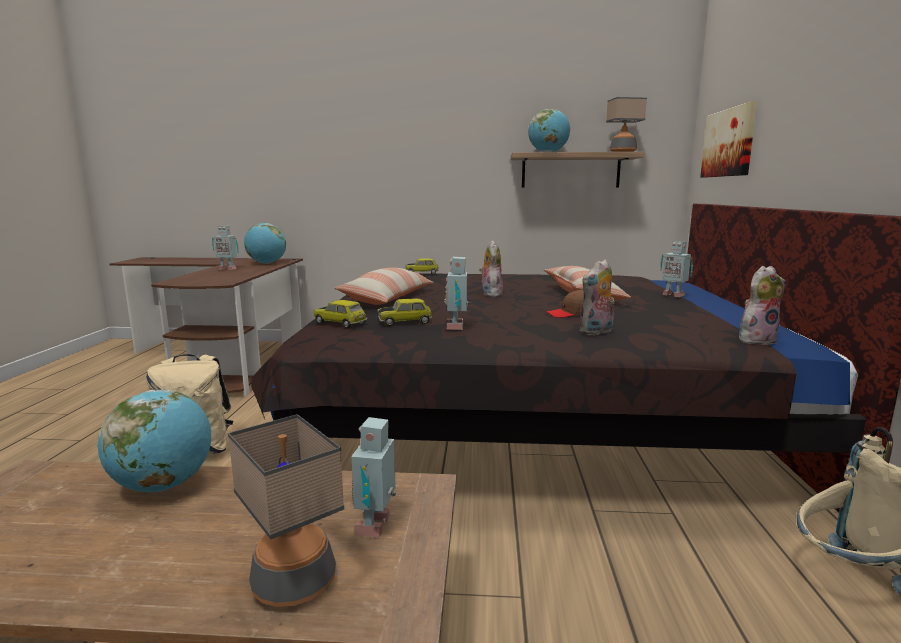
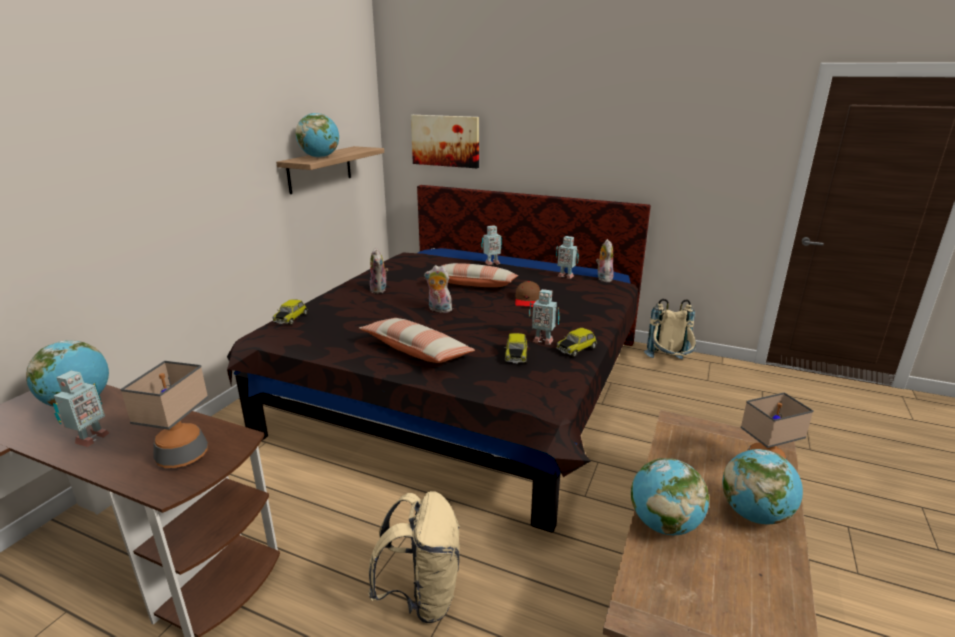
camera: 70 degrees left, 10 degrees up
toy car [314,300,367,328] -> toy car moved to [557,328,597,357]
toy robot [351,417,396,537] -> toy robot moved to [556,236,579,279]
plush toy [580,259,615,335] -> plush toy moved to [370,248,388,294]
table lamp [606,97,647,152] -> table lamp moved to [120,361,208,468]
none -> globe [722,449,803,525]

